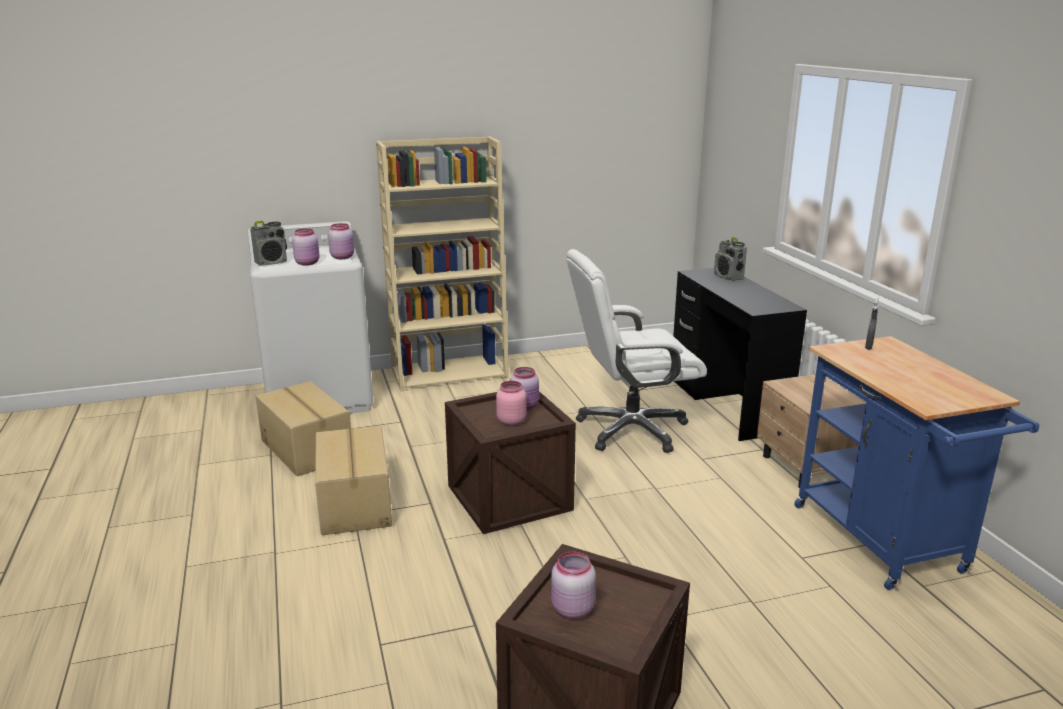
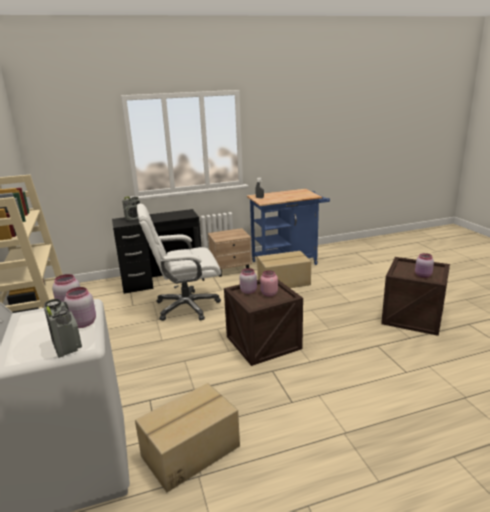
camera: 90 degrees left, 0 degrees up
cardboard box [315,426,392,535] -> cardboard box moved to [257,251,311,288]
white office chair [566,249,707,453] -> white office chair turned 90 degrees clockwise [137,204,221,321]

